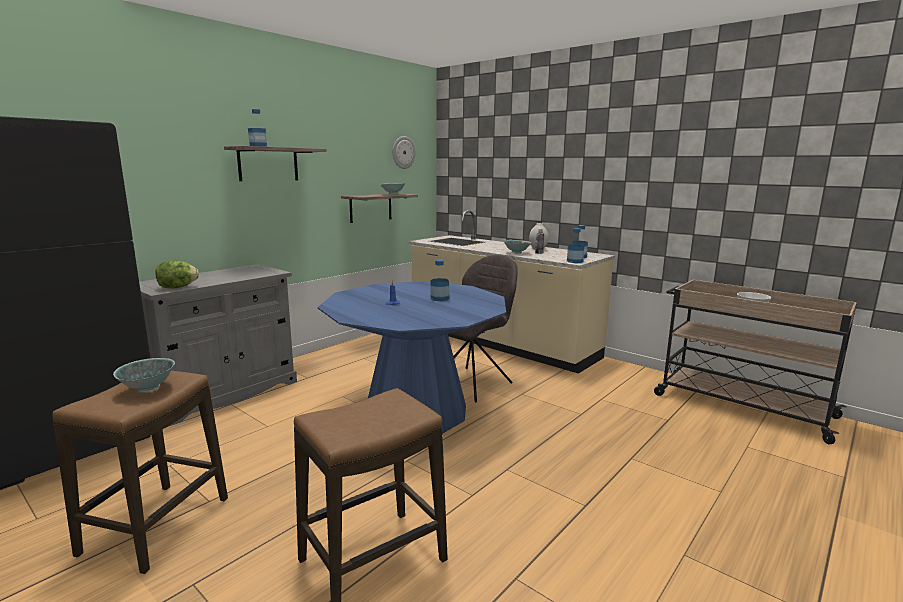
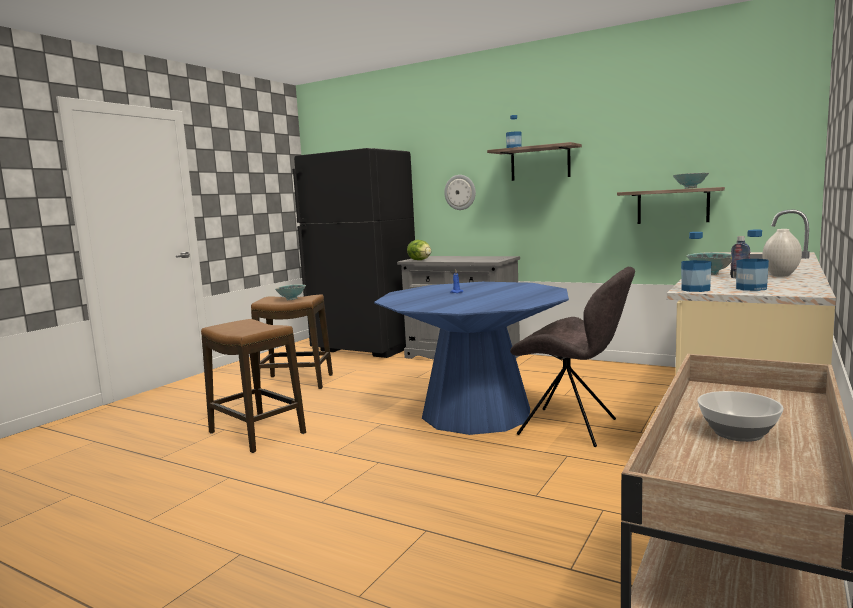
camera: 80 degrees right, 5 degrees down
wall clock [393,136,416,169] -> wall clock moved to [444,175,476,210]
bottle [430,260,449,301] -> none

